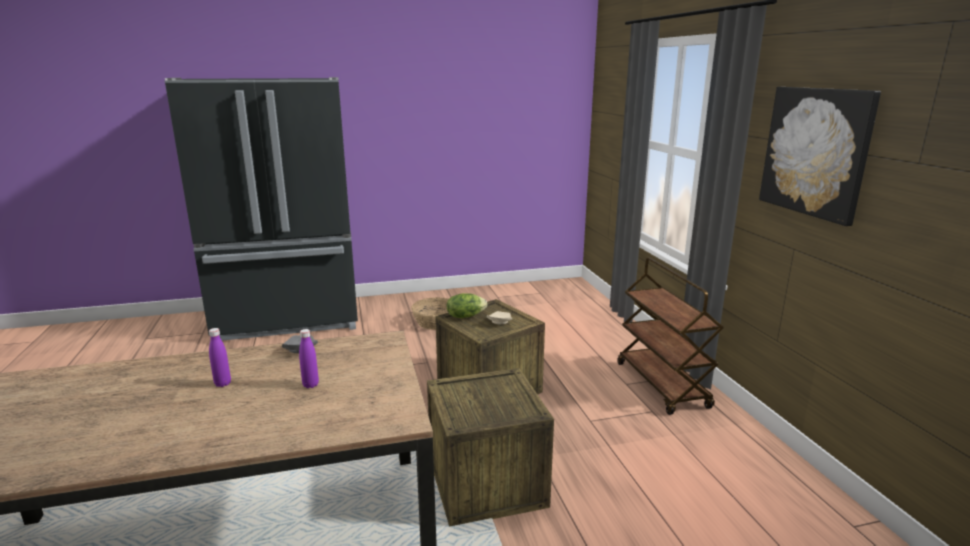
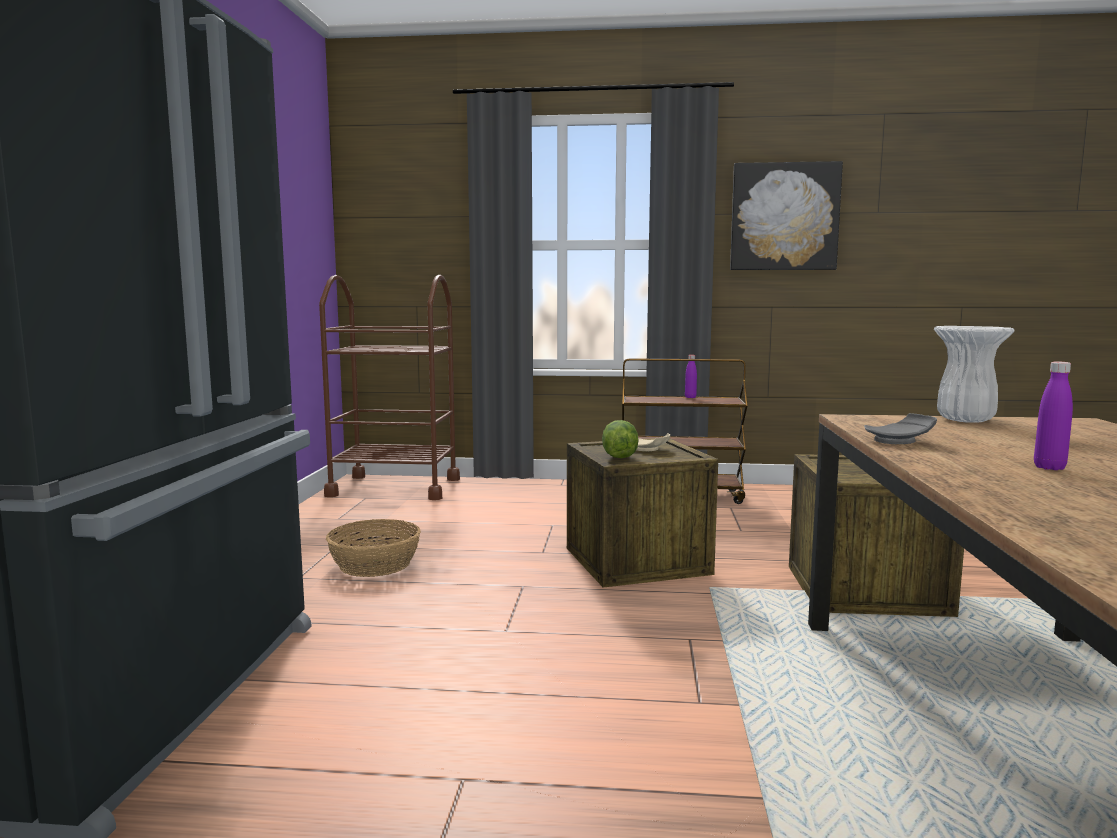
camera: 70 degrees left, 10 degrees down
purple bottle [299,329,319,388] -> purple bottle moved to [685,355,697,398]
none -> brown cart [319,275,460,500]
none -> white vase [934,326,1015,423]

